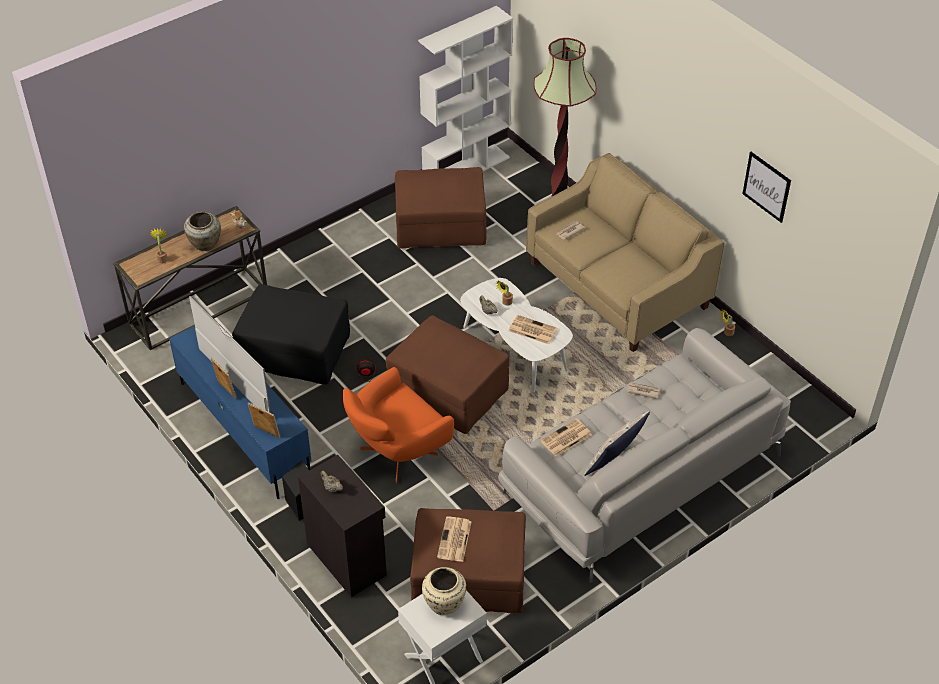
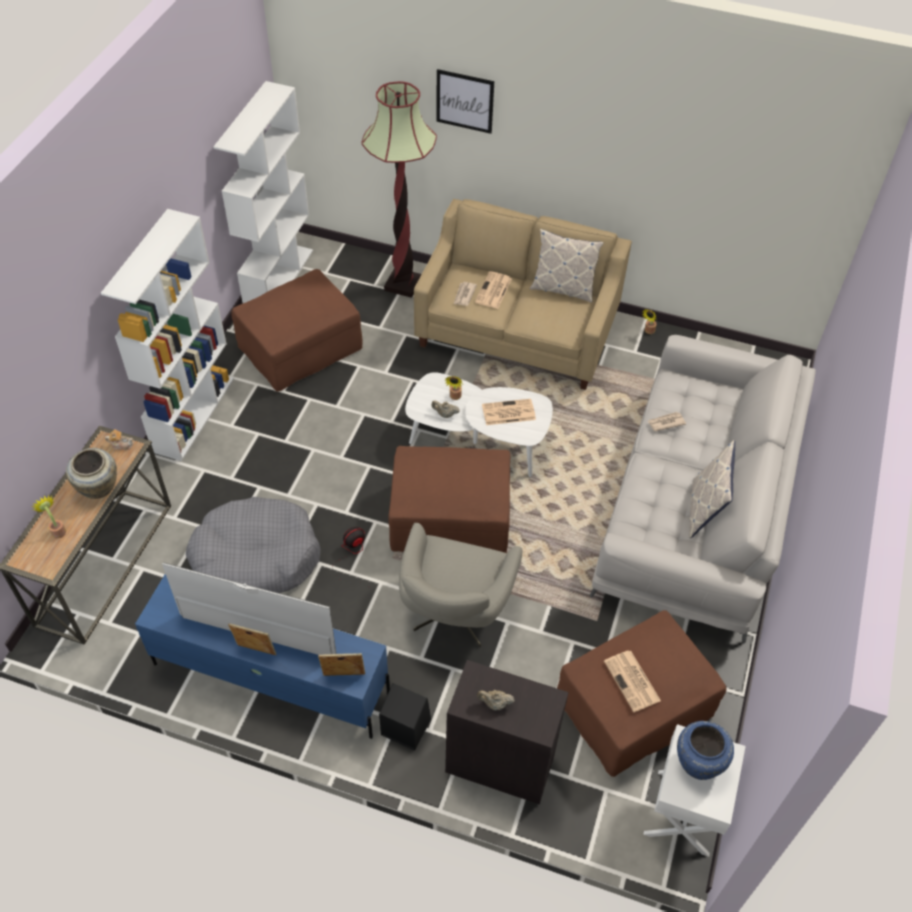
camera: 35 degrees left, 5 degrees up
black ottoman [232,284,350,385] -> grey dog bed [186,497,321,593]
orange armchair [343,367,454,484] -> grey armchair [399,523,522,647]
beige vase [422,567,466,615] -> blue vase [677,721,734,780]
newspaper [540,418,592,457] -> newspaper moved to [475,271,512,309]
picture [742,152,791,223] -> picture moved to [436,69,494,134]
none -> white bookcase [101,209,234,461]
none -> pillow [530,229,604,303]

